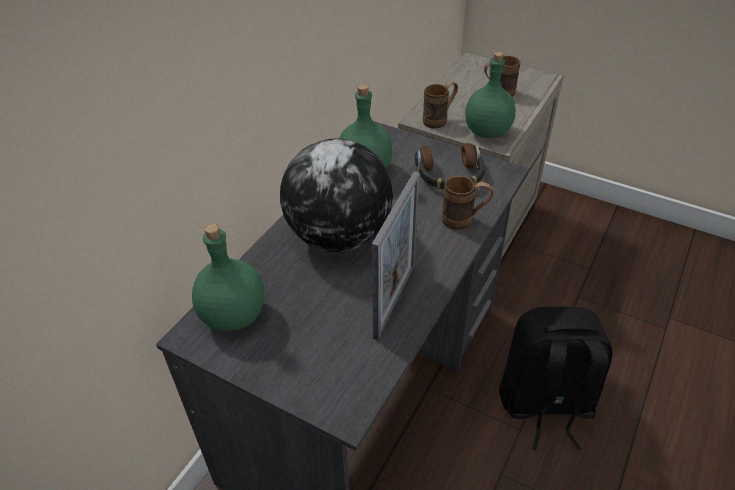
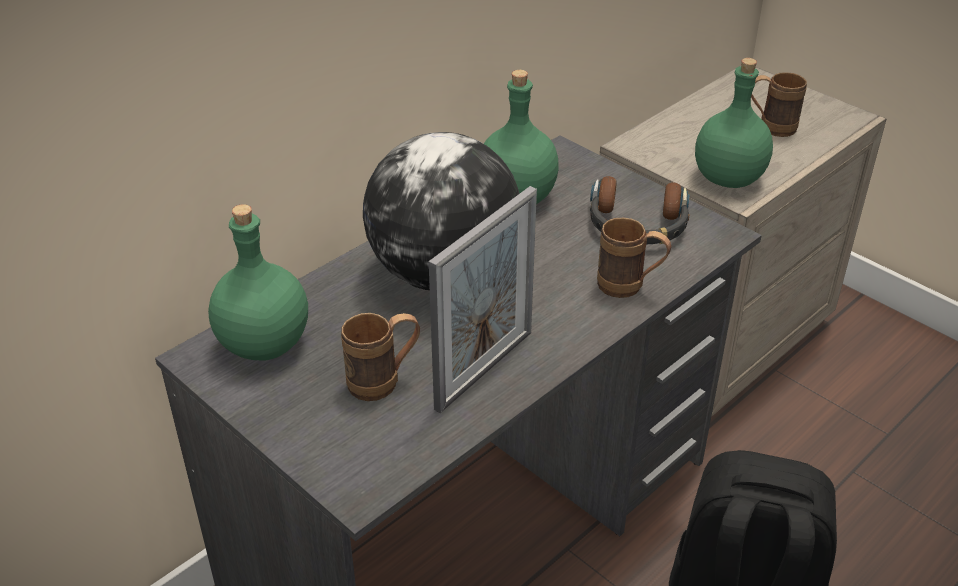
camera: 15 degrees right, 5 degrees down
brown mug [423,81,458,128] -> brown mug moved to [341,313,420,401]

